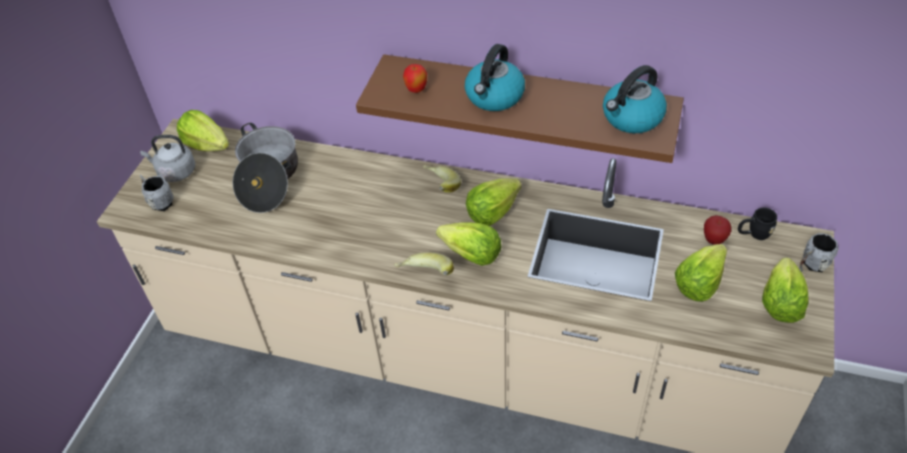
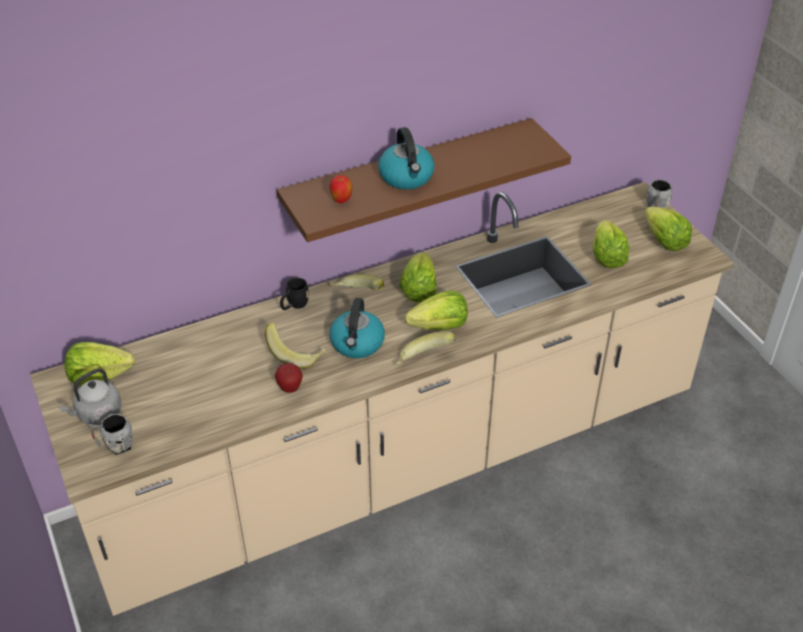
camera: 45 degrees left, 5 degrees down
cooking pot [232,123,298,213] -> none
kettle [603,65,667,133] -> kettle moved to [329,298,385,358]
apple [704,215,731,245] -> apple moved to [275,364,303,393]
black mug [738,207,777,240] -> black mug moved to [280,278,309,310]
none -> banana [265,323,326,369]

